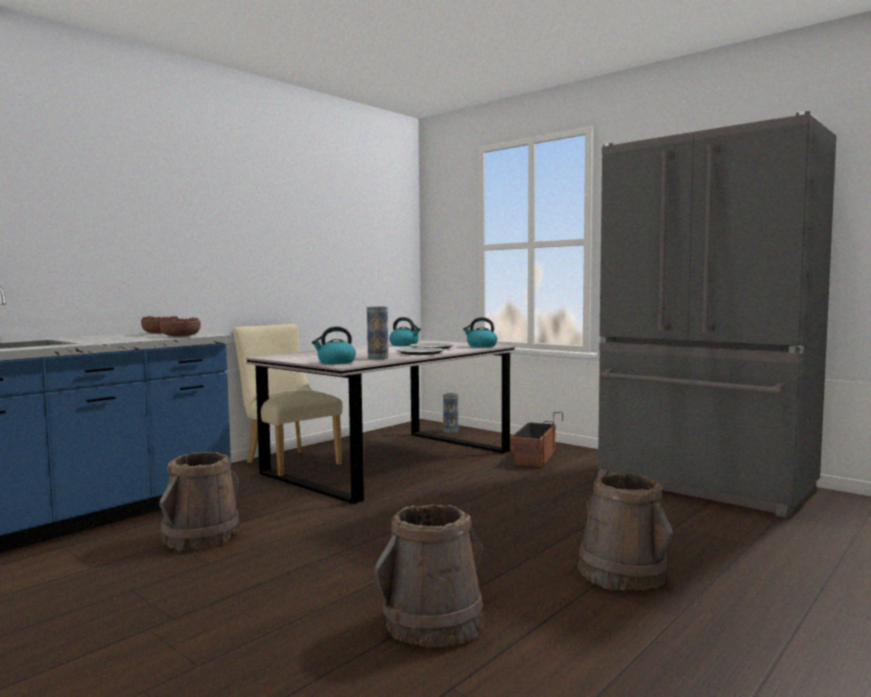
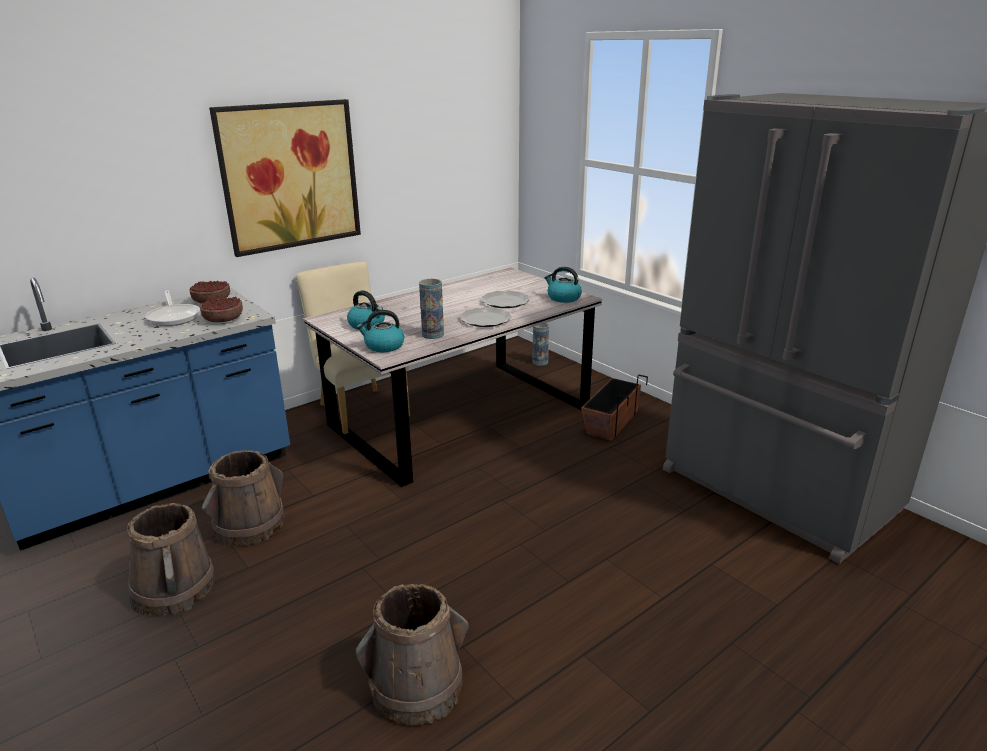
camera: 10 degrees right, 20 degrees up
kettle [389,317,421,346] -> kettle moved to [347,291,385,330]
brown bucket [578,473,673,591] -> brown bucket moved to [127,503,215,616]
none -> frying pan [145,290,200,326]
none -> picture [209,99,361,257]

